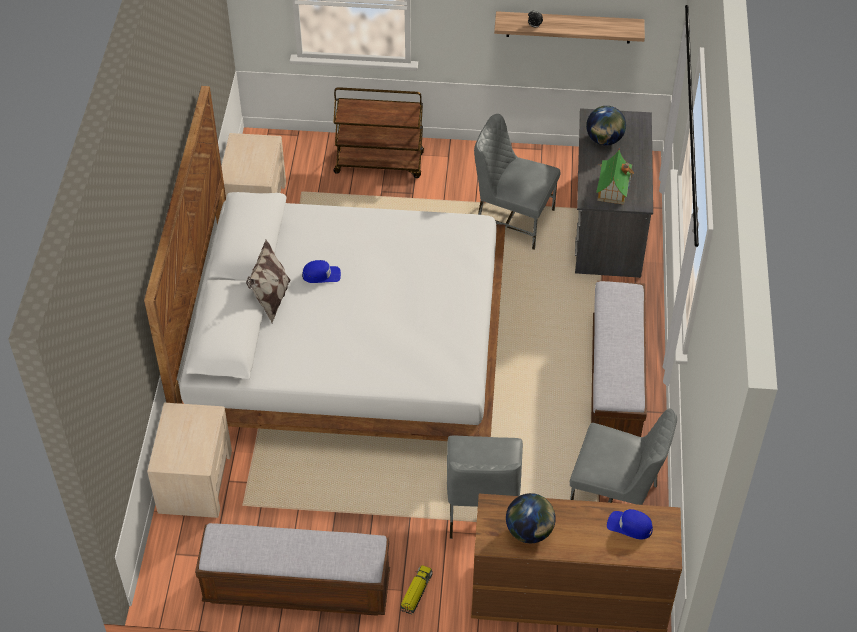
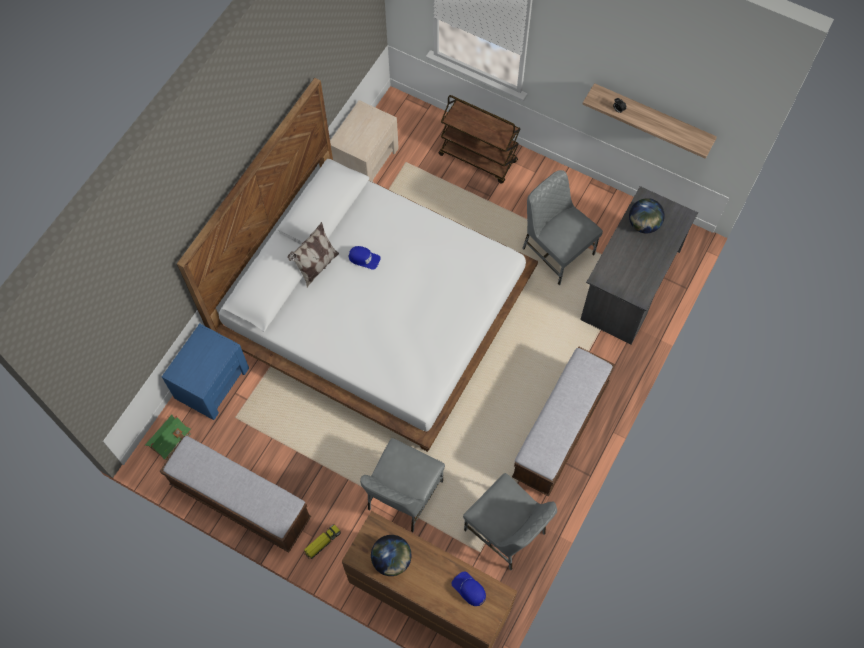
camera: 25 degrees right, 15 degrees up
beige nightstand [147,402,232,518] -> blue nightstand [162,323,249,420]
toy house [596,150,634,205] -> toy house moved to [145,415,191,460]

